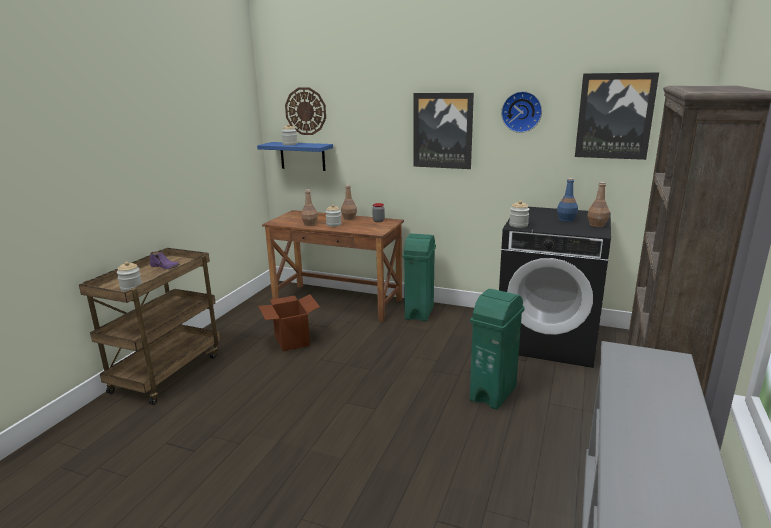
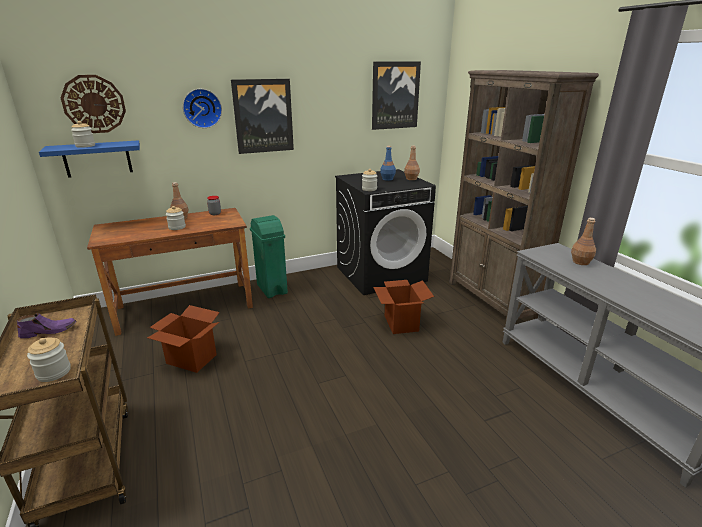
camera: 45 degrees left, 5 degrees up
brown bottle [301,189,318,226] -> brown bottle moved to [571,218,596,265]
green trash can [470,289,525,410] -> cardboard box [373,280,434,334]
wall clock [501,91,542,133] -> wall clock moved to [183,89,222,128]

